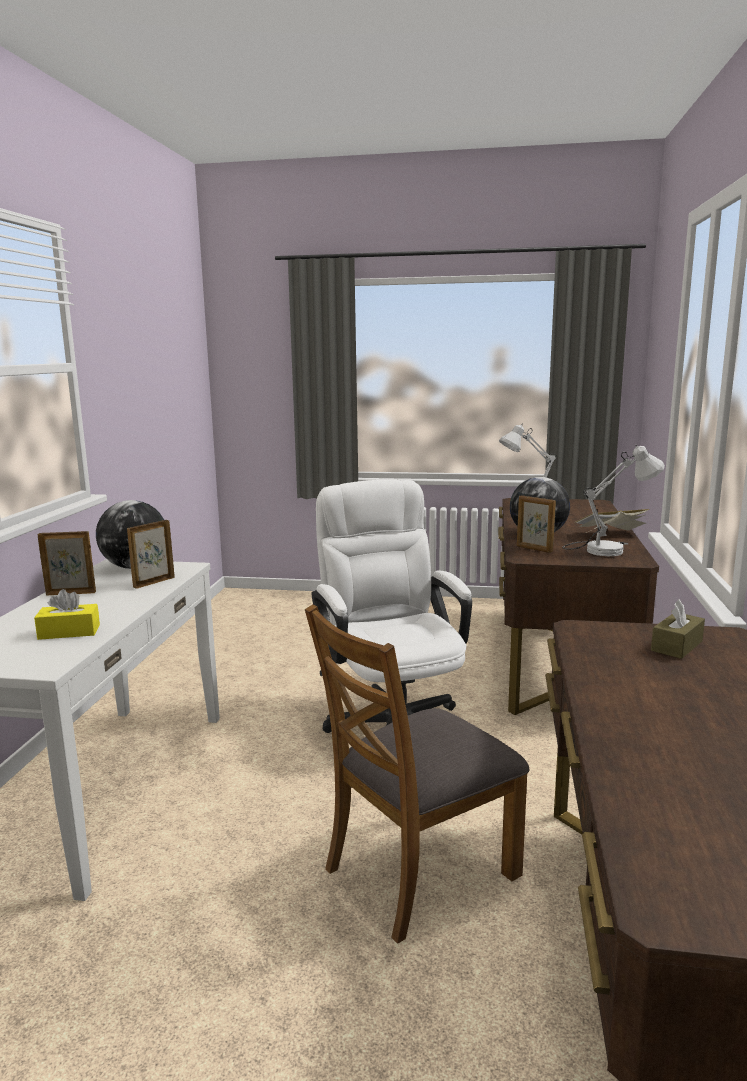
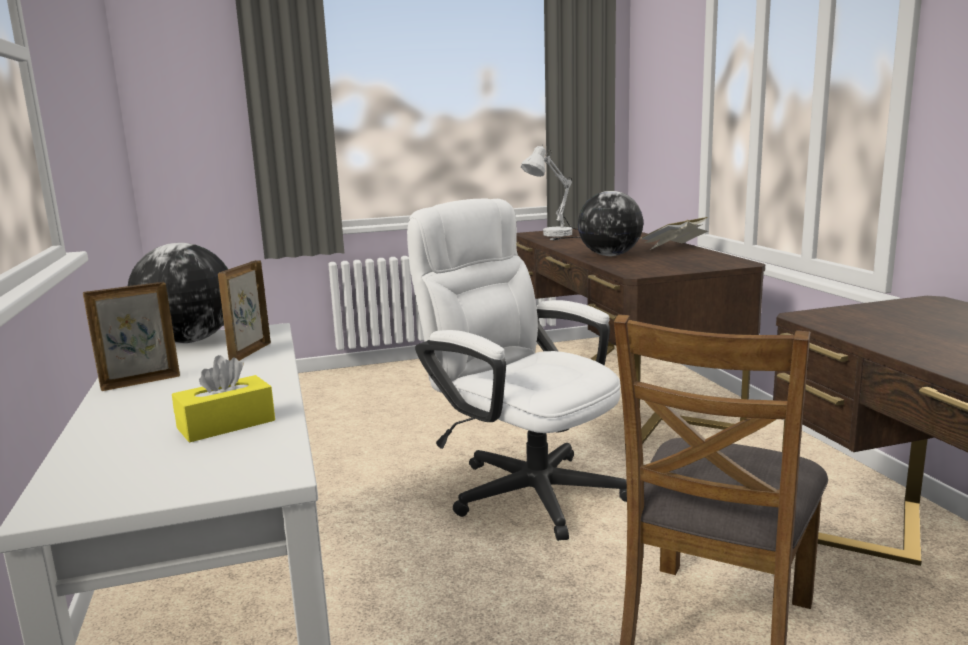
camera: 25 degrees left, 0 degrees up
picture frame [517,495,556,553] -> none
white table lamp [562,445,665,556] -> none
brown tissue box [651,599,705,659] -> none

